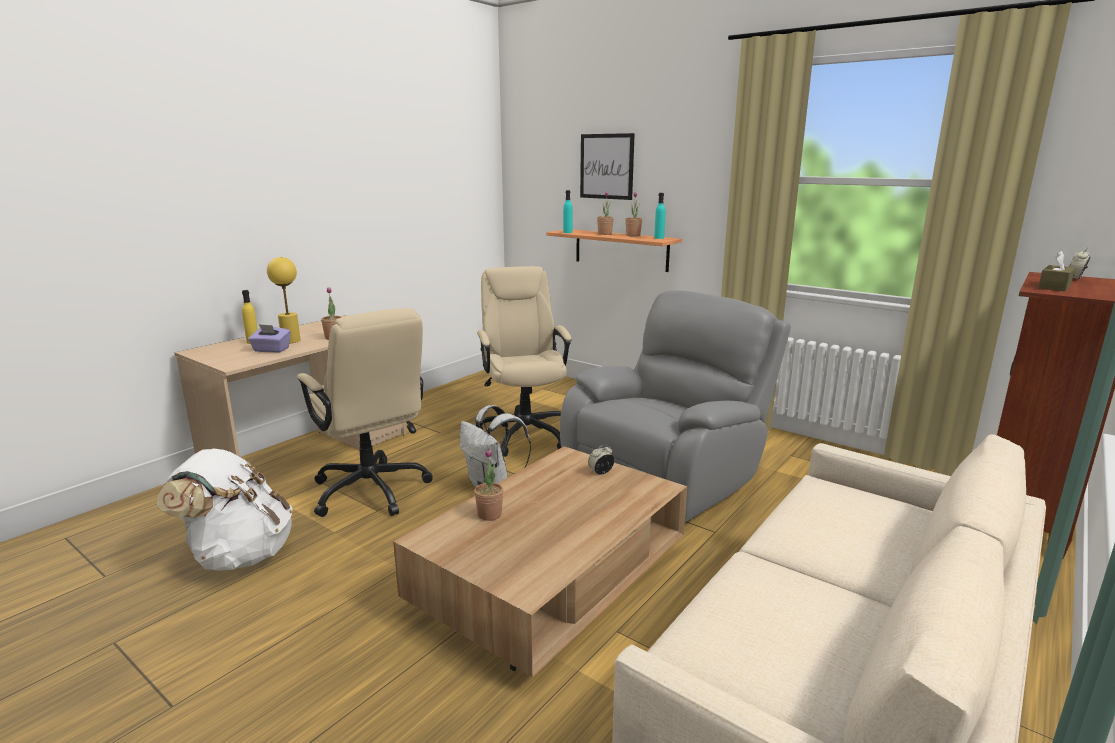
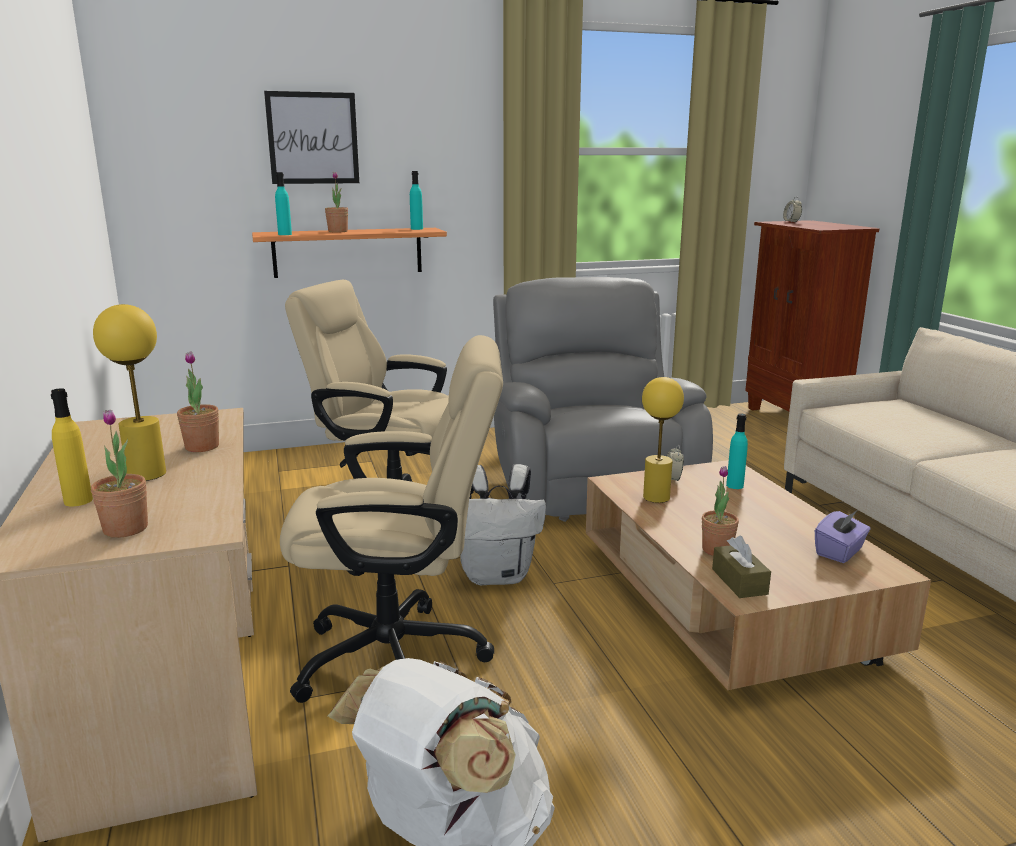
camera: 55 degrees left, 0 degrees up
purple tissue box [248,324,291,353] -> purple tissue box moved to [815,510,871,563]
potted plant [625,192,642,236] -> potted plant moved to [91,410,148,538]
brown tissue box [1038,251,1075,291] -> brown tissue box moved to [712,536,771,598]
none -> yellow table lamp [642,377,684,503]
none -> turquoise bottle [726,413,748,489]

